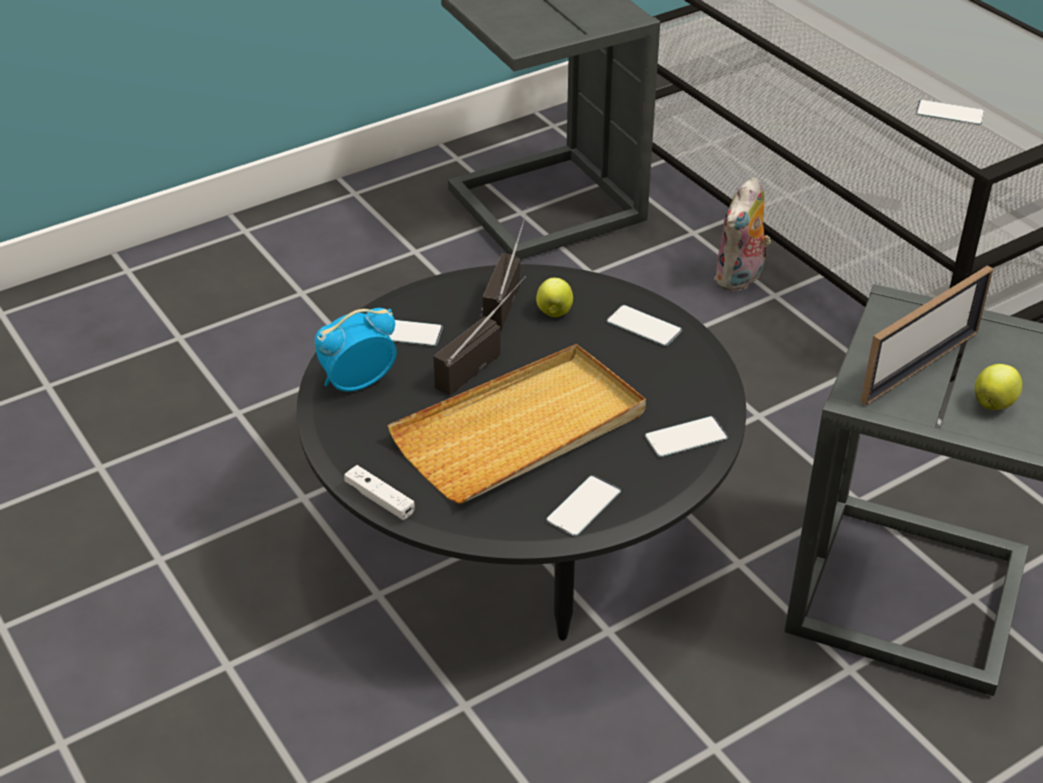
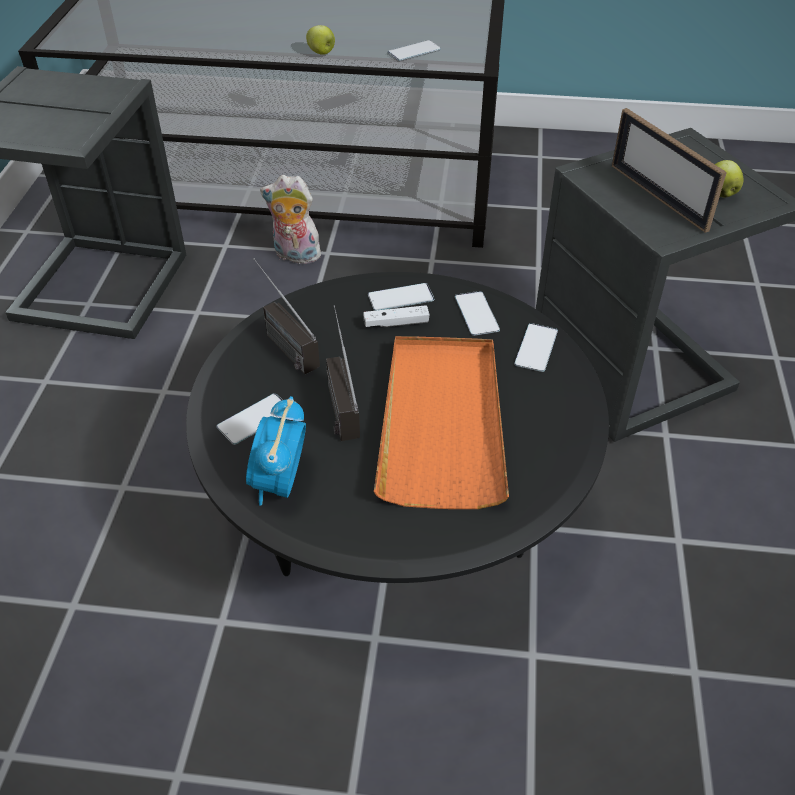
camera: 50 degrees left, 5 degrees up
white game controller [344,465,415,520] -> white game controller moved to [363,305,429,327]
beige tray [387,344,646,504] -> orange tray [374,336,509,509]
apple [536,278,573,317] -> apple moved to [306,25,335,55]
phone [546,475,621,536] -> phone moved to [455,291,500,336]
plush toy [714,177,771,292] -> plush toy turned 120 degrees clockwise [260,175,321,264]
picture frame [861,265,993,405] -> picture frame turned 150 degrees clockwise [612,108,727,233]

